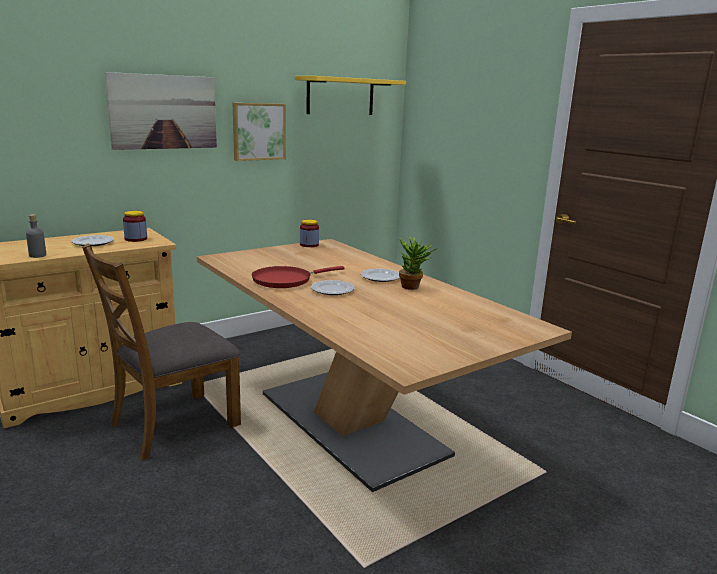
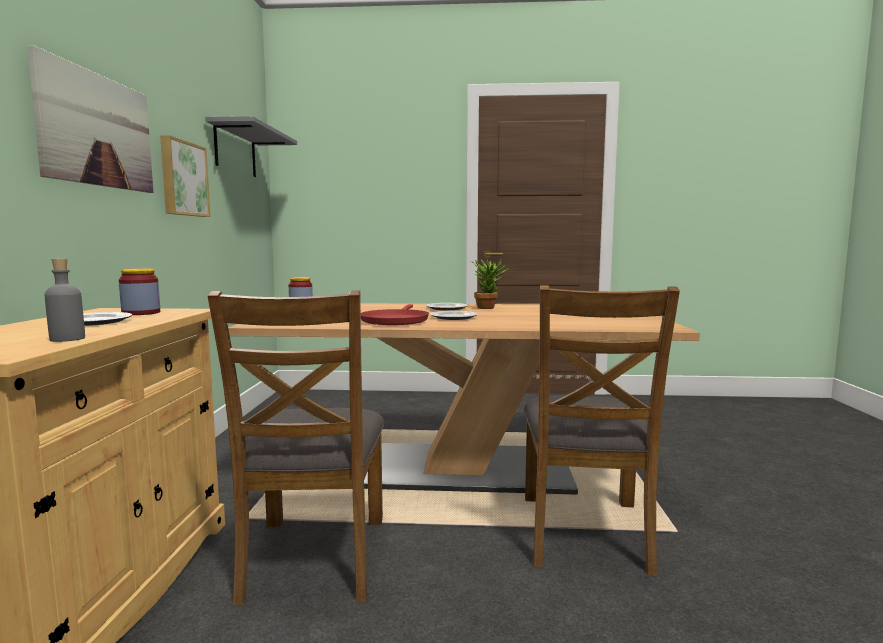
camera: 50 degrees left, 10 degrees down
yellow shelf [295,76,406,115] -> grey shelf [205,116,297,177]
none -> brown chair [524,285,680,575]

